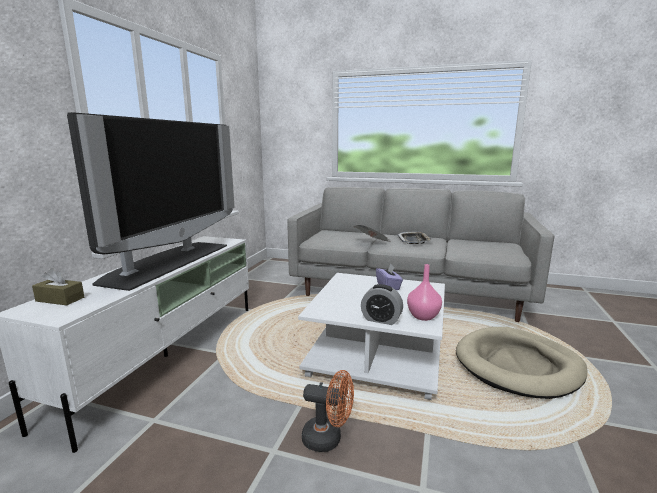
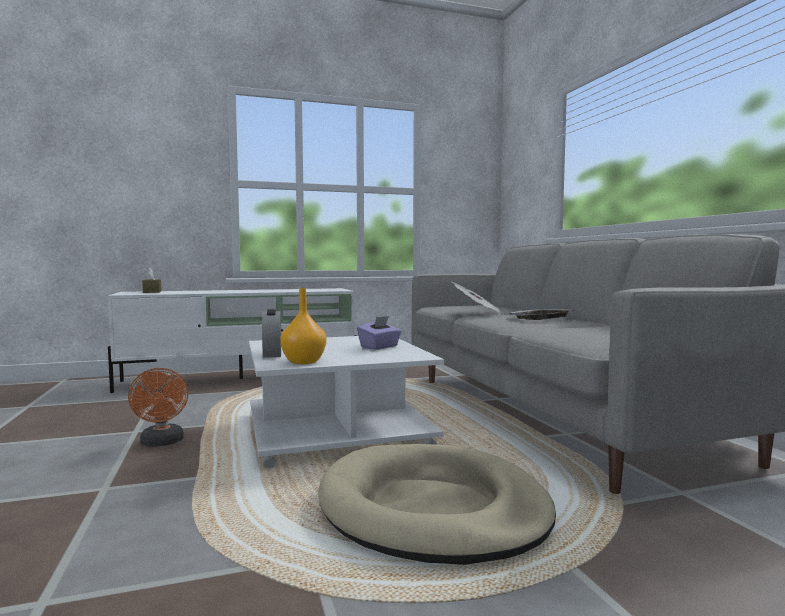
camera: 55 degrees right, 10 degrees down
television [67,112,235,291] -> none
pink vase [407,264,442,321] -> orange vase [280,288,326,364]

